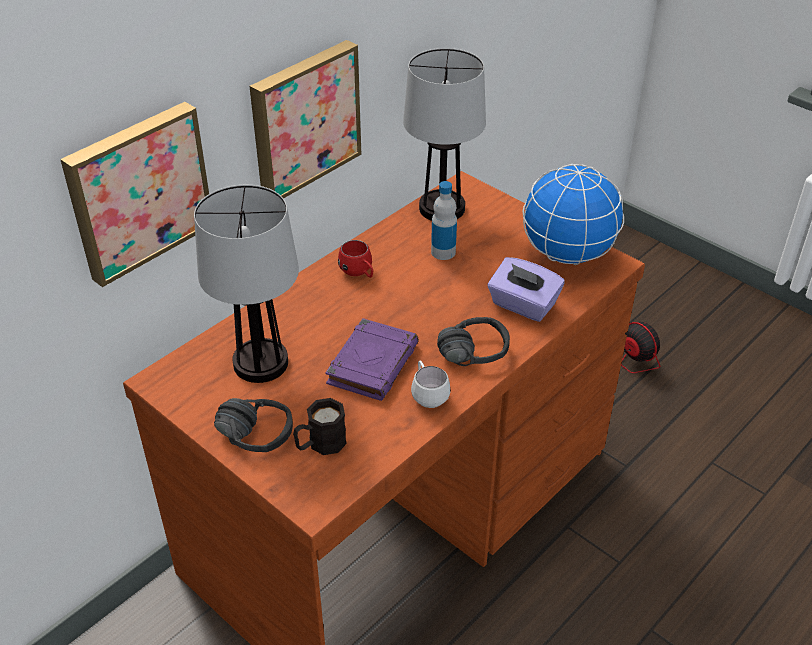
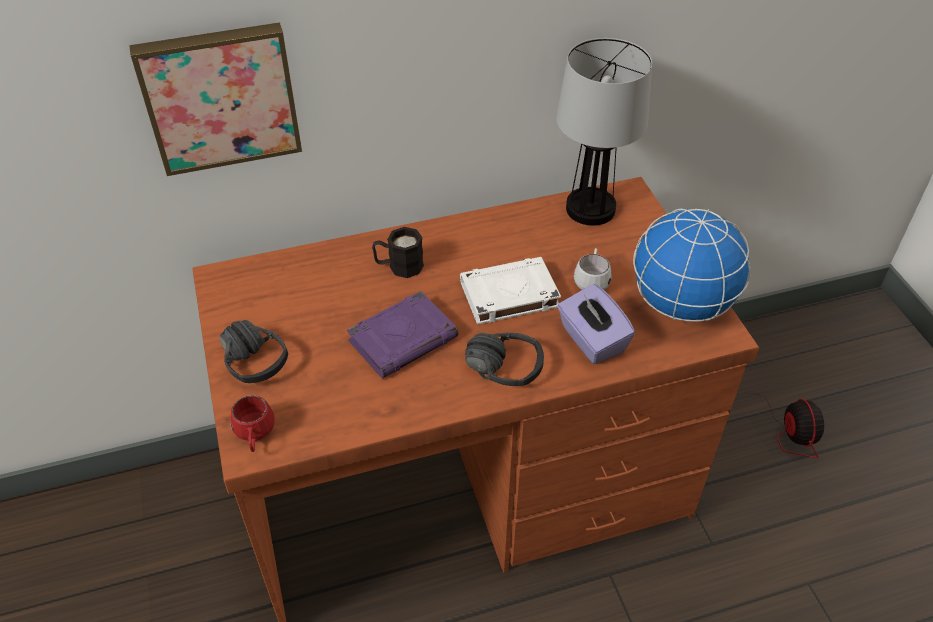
camera: 30 degrees right, 5 degrees up
table lamp [194,185,299,383] -> none
picture [249,40,361,199] -> none
black mug [293,398,347,455] -> black mug moved to [372,227,424,278]
red mug [338,240,373,278] -> red mug moved to [231,395,274,452]
white mug [411,361,451,408] -> white mug moved to [574,248,611,290]
bottle [431,181,457,260] -> none
none -> white book [460,257,561,325]

